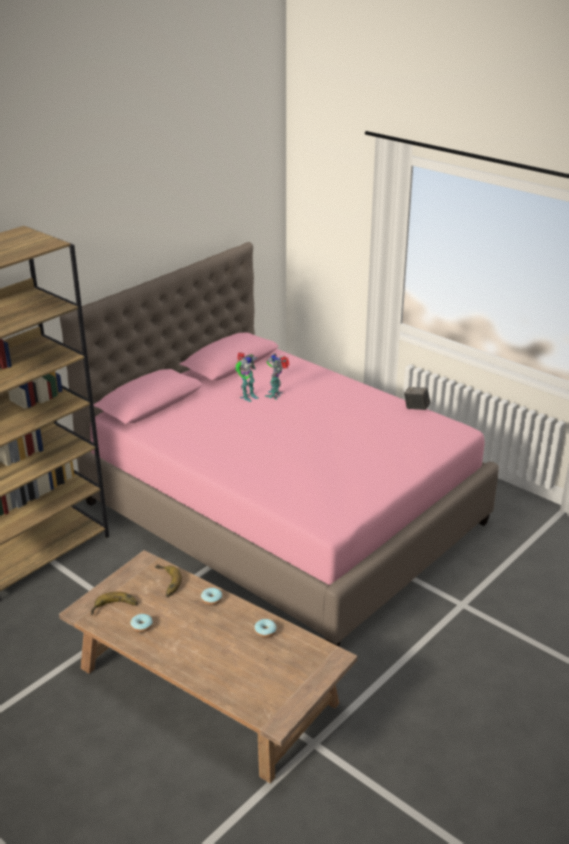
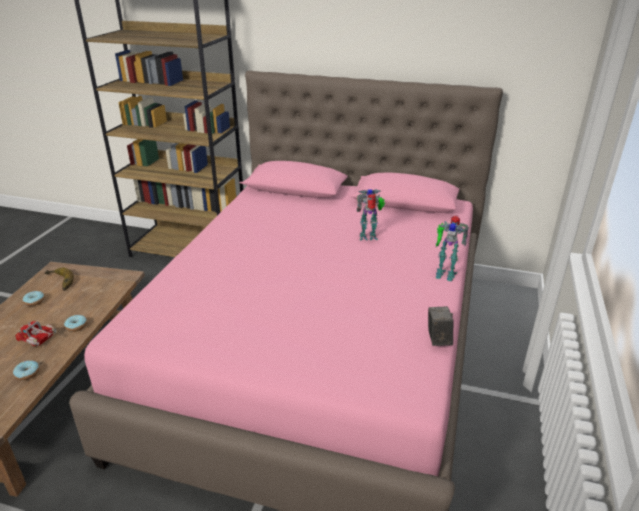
camera: 65 degrees right, 0 degrees up
banana [155,564,182,597] -> none
toy robot [235,352,258,402] -> toy robot moved to [436,215,469,281]
none -> toy truck [16,321,57,346]

